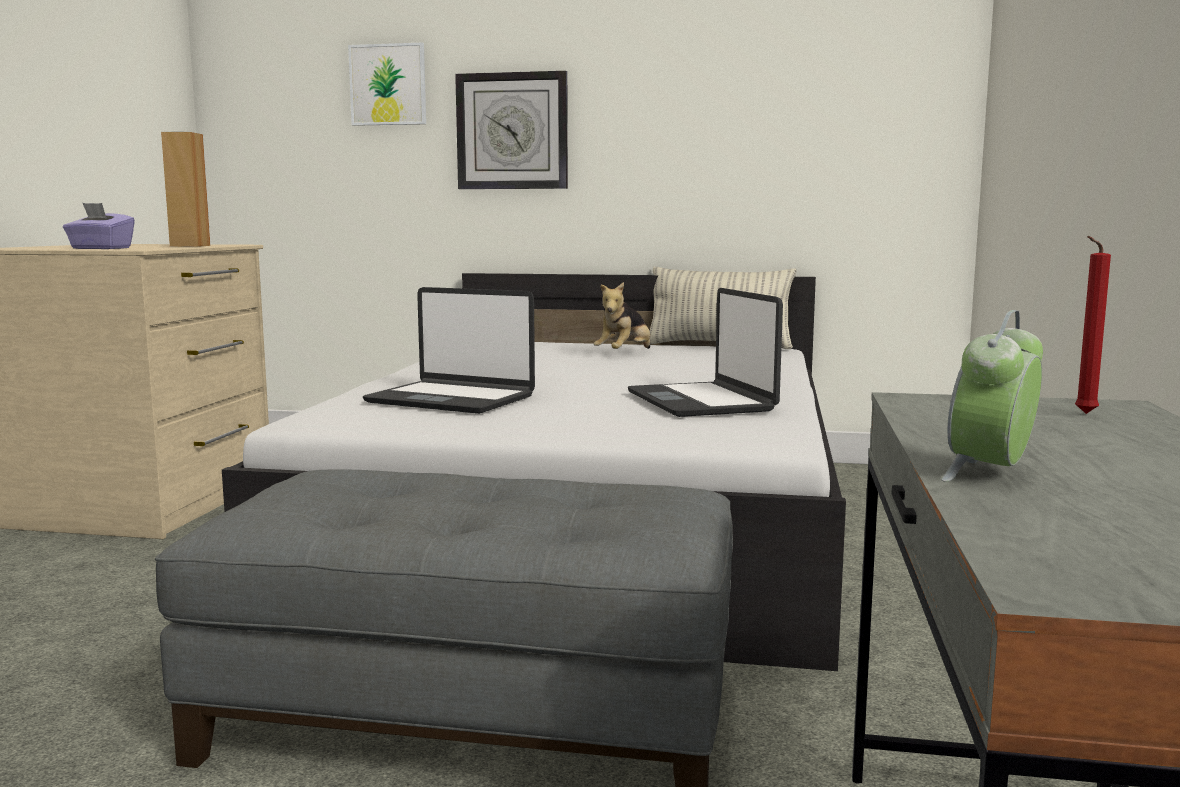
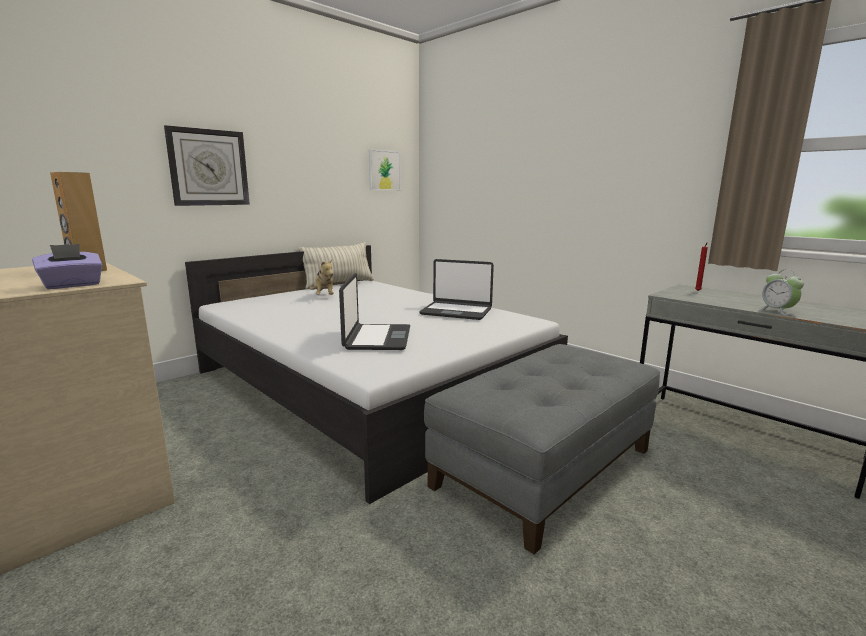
camera: 55 degrees left, 5 degrees up
picture [348,43,426,126] -> picture moved to [369,149,401,191]
laptop [363,287,535,414] -> laptop turned 60 degrees counterclockwise [339,273,410,350]

